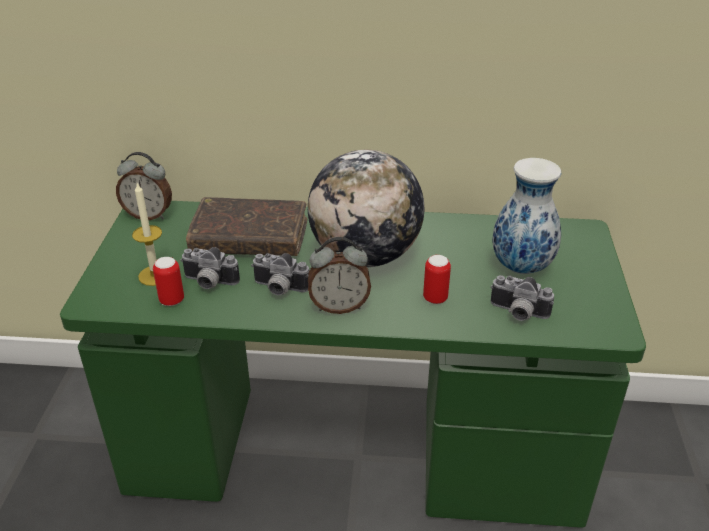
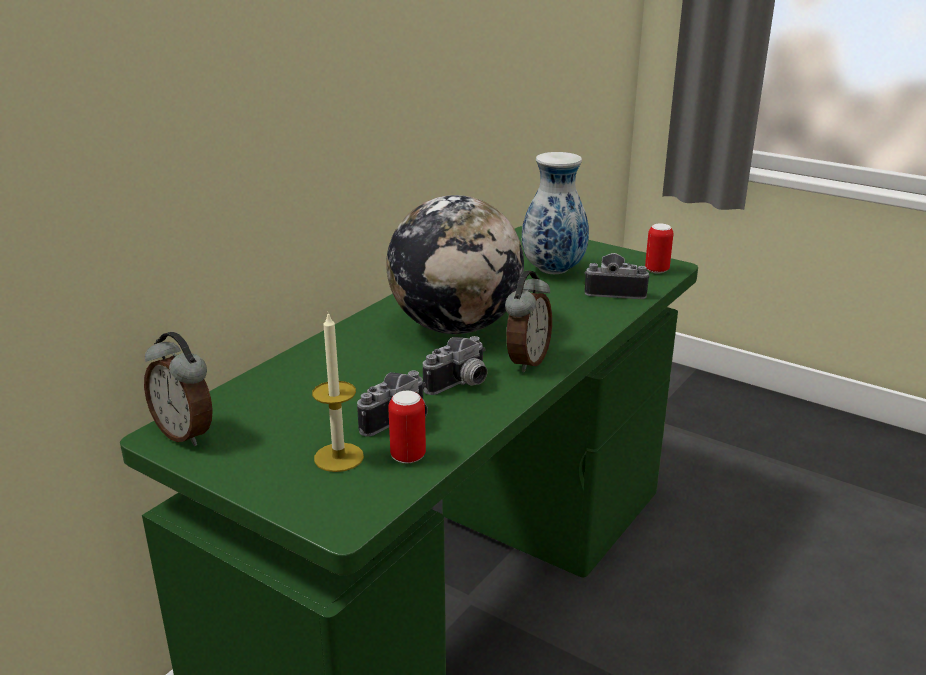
camera: 60 degrees left, 10 degrees down
alarm clock [116,152,172,220] -> alarm clock turned 90 degrees clockwise [144,332,213,446]
brown book [186,197,307,256] -> none
can [423,255,451,304] -> can moved to [645,224,673,274]
camera [491,275,554,321] -> camera turned 135 degrees counterclockwise [585,253,650,299]

